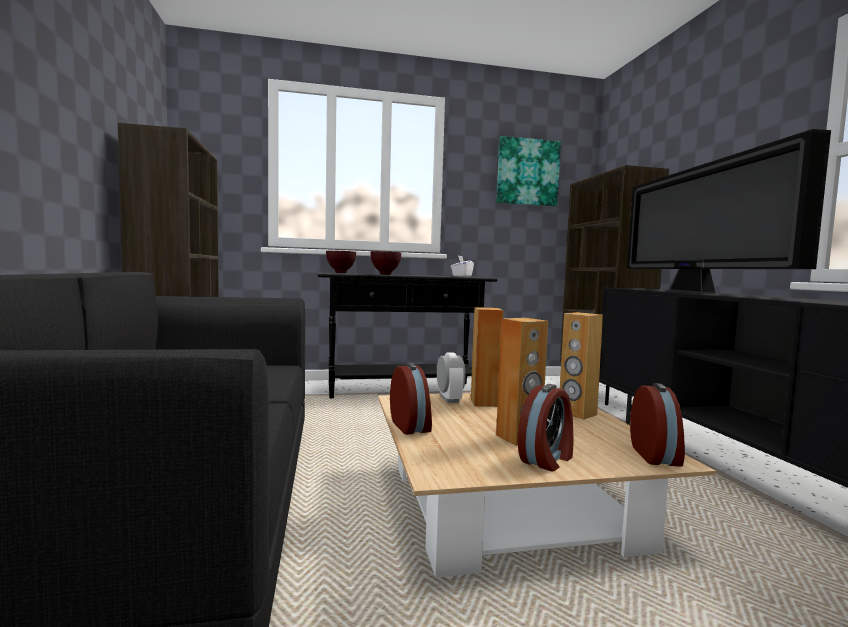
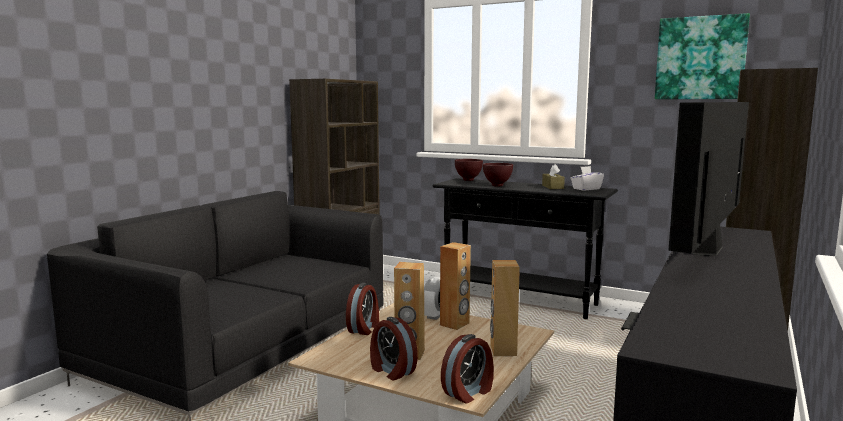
camera: 40 degrees right, 5 degrees up
alarm clock [518,384,574,472] -> alarm clock turned 60 degrees clockwise [370,317,418,380]
none -> brown tissue box [542,164,565,189]

